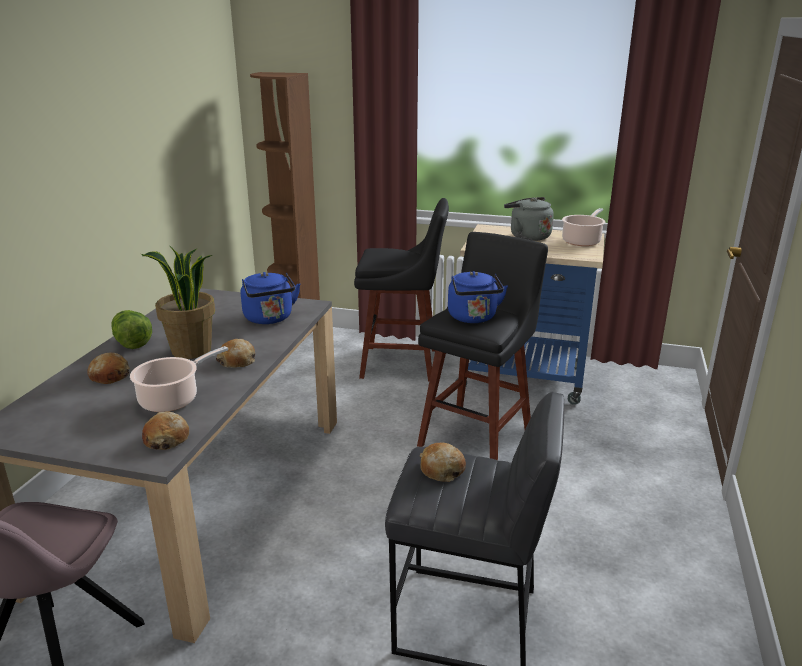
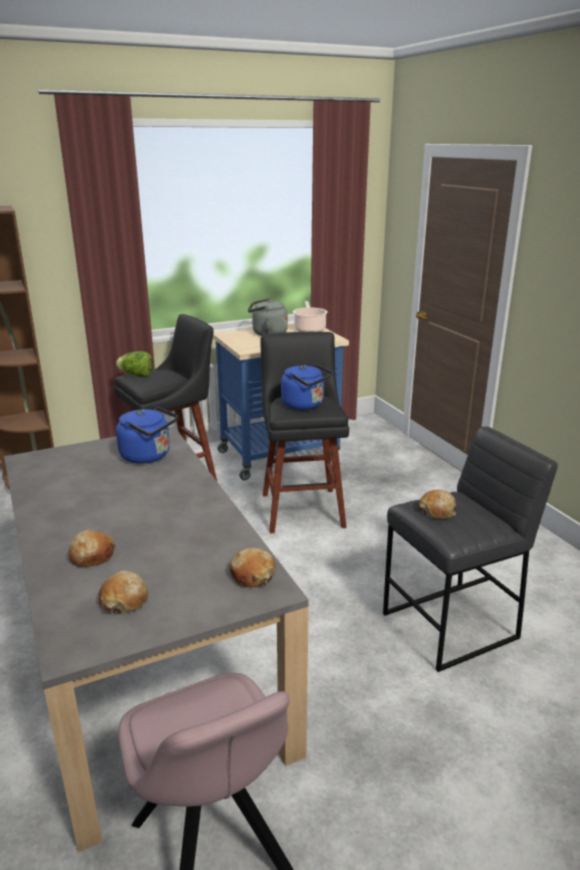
camera: 40 degrees left, 0 degrees up
lettuce [111,310,152,349] -> lettuce moved to [116,351,153,377]
cooking pot [130,346,228,412] -> none
potted plant [141,245,215,359] -> none
bread [216,339,255,368] -> bread moved to [98,570,149,614]

